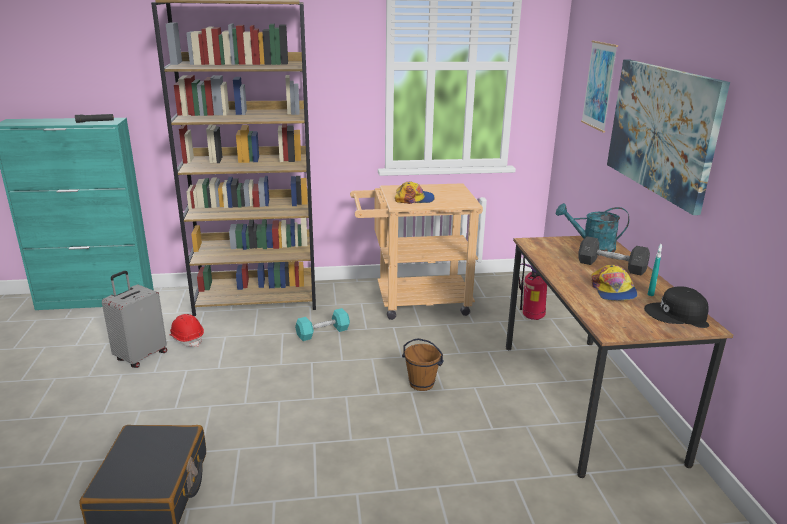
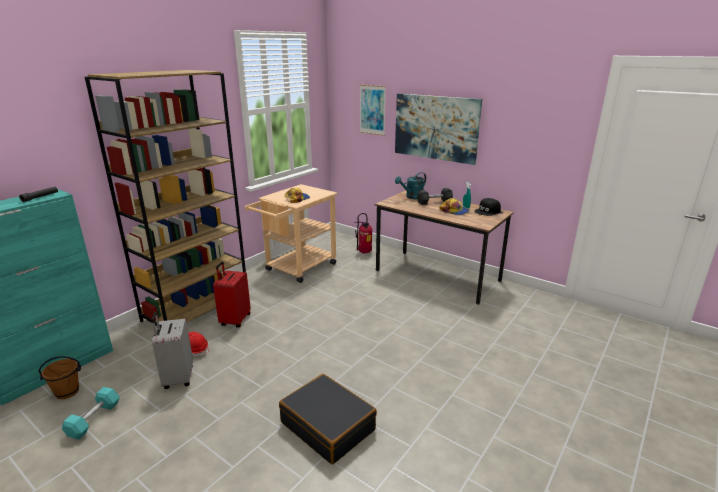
camera: 45 degrees left, 0 degrees up
turquoise dumbbell [295,308,350,341] -> turquoise dumbbell moved to [62,387,120,440]
brown bucket [402,338,444,391] -> brown bucket moved to [38,356,81,399]
none -> red suitcase [213,261,251,328]

